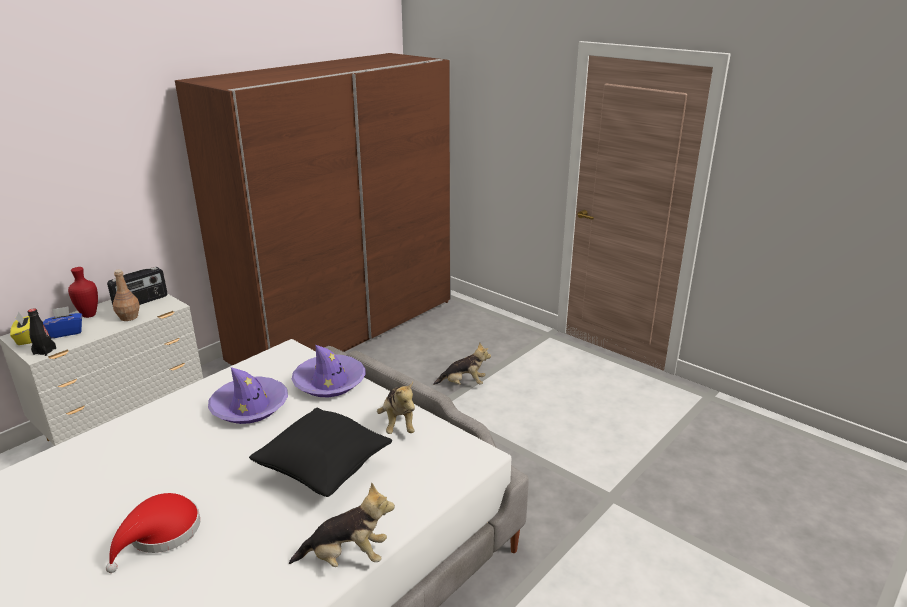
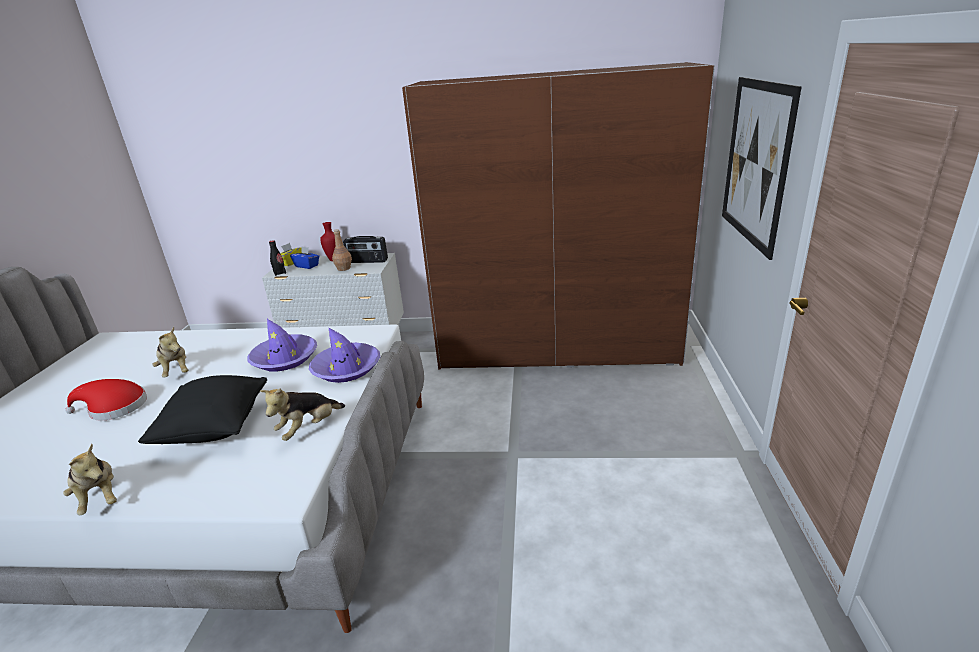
camera: 55 degrees right, 0 degrees up
plush toy [433,342,491,385] -> plush toy moved to [153,327,188,377]
none -> picture [722,77,802,260]

